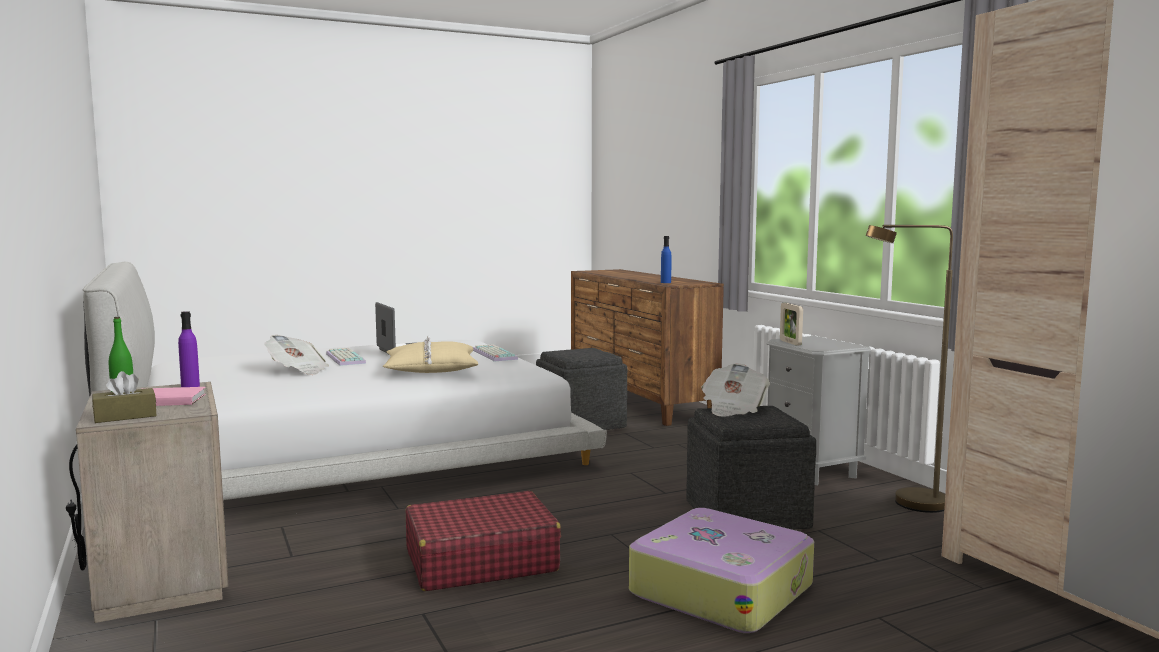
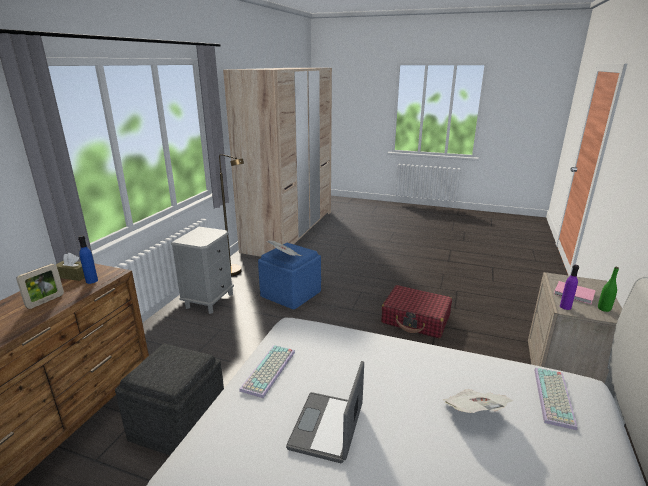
camera: 135 degrees left, 15 degrees up
brown tissue box [92,371,157,423] -> brown tissue box moved to [56,253,85,281]
keyboard [326,348,366,366] -> keyboard moved to [534,368,577,430]
beige pillow [383,335,478,373] -> none
suitcase [629,508,814,633] -> none
grey ottoman [686,406,816,530] -> blue ottoman [258,243,321,309]
picture frame [780,303,803,345] -> picture frame moved to [16,264,64,309]

